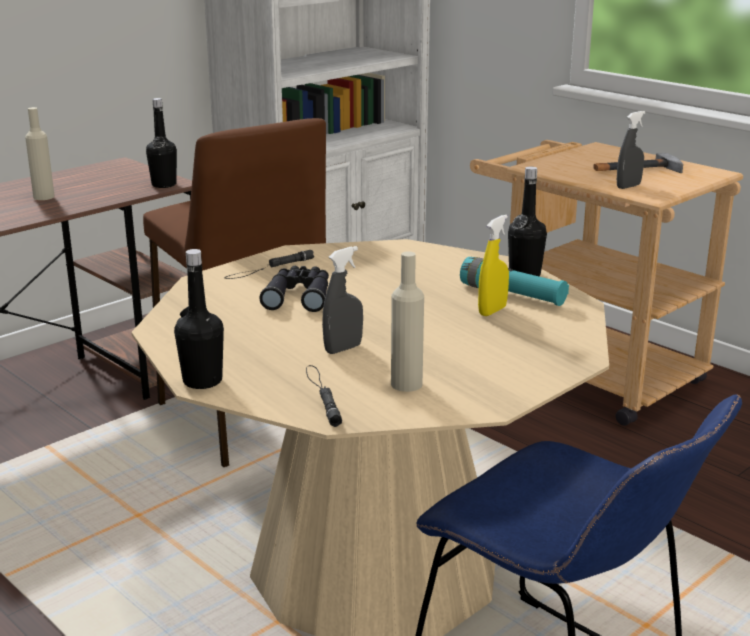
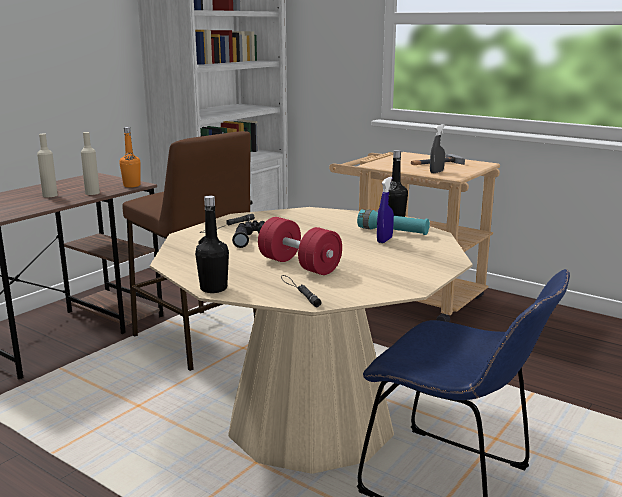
camera: 10 degrees left, 5 degrees down
black bottle [146,98,177,188] -> orange bottle [119,127,140,187]
grey spray bottle [322,246,363,354] -> red dumbbell [258,217,342,275]
beige bottle [391,251,424,392] -> beige bottle moved to [81,132,100,195]
yellow spray bottle [478,215,509,316] -> blue spray bottle [377,177,394,243]

